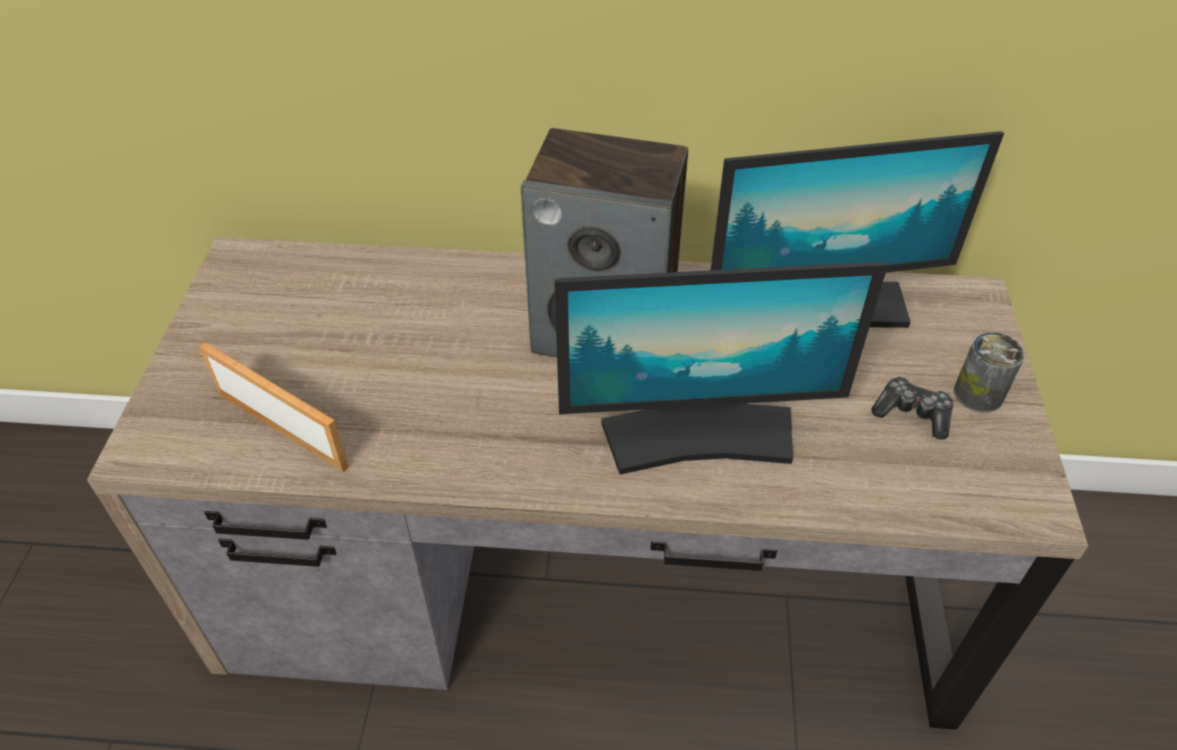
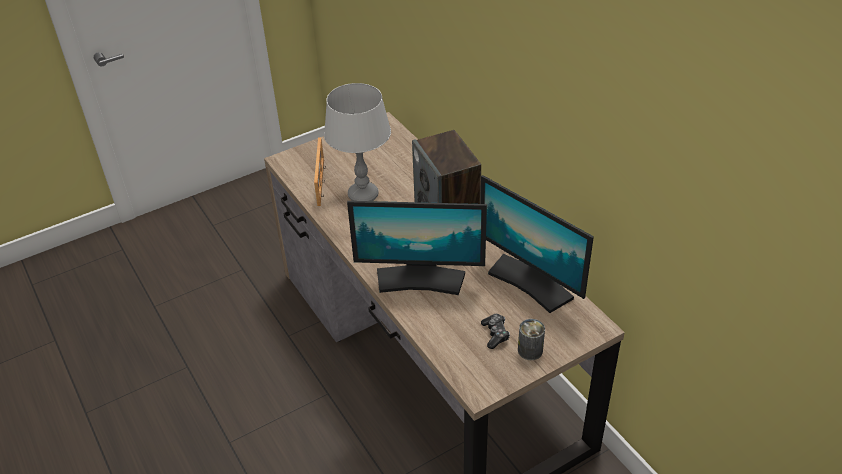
camera: 55 degrees right, 5 degrees down
monitor [554,262,888,475] -> monitor turned 45 degrees counterclockwise [347,201,487,295]
none -> grey table lamp [324,83,391,201]

